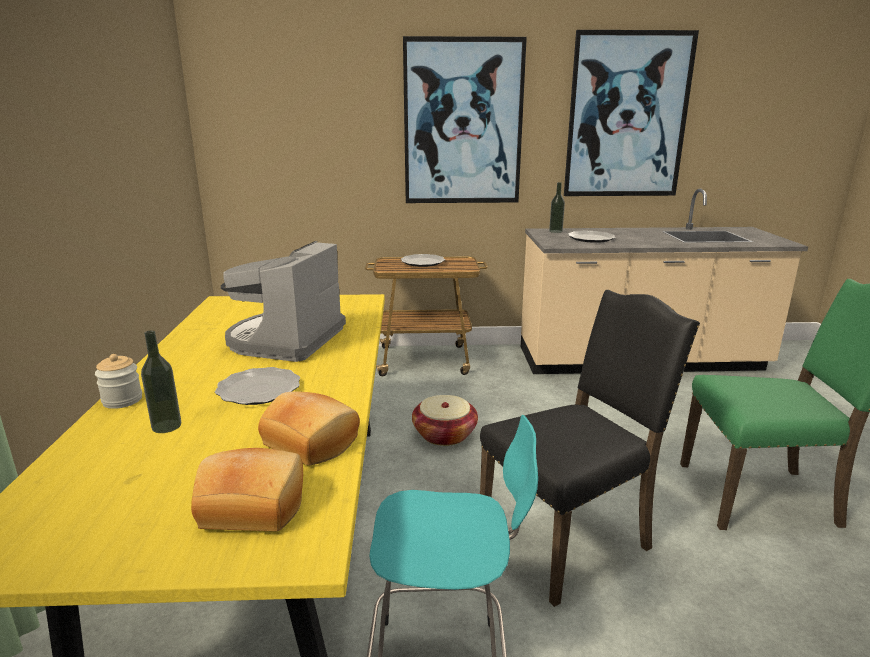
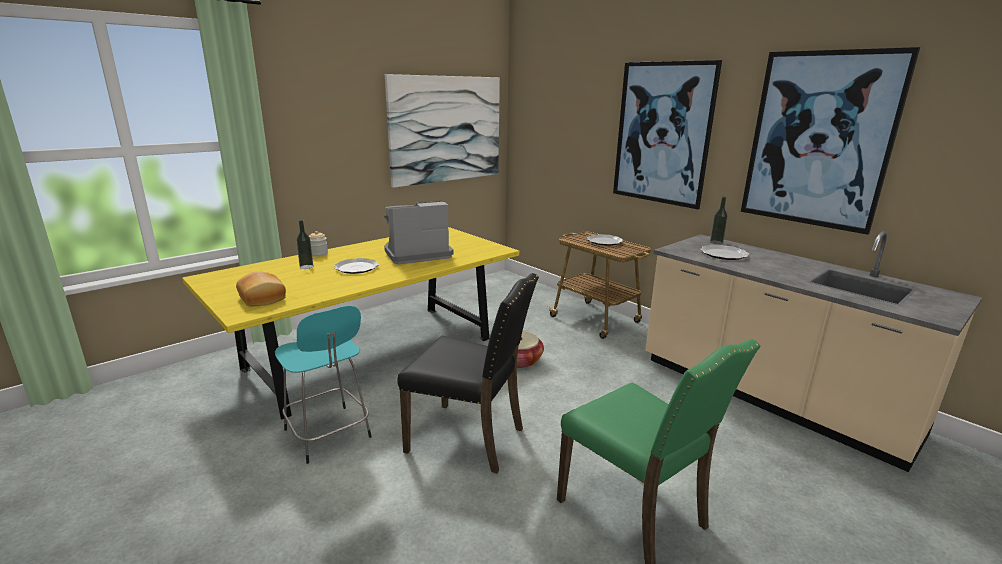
camera: 50 degrees right, 0 degrees up
bread [258,392,360,466] -> none
none -> picture [385,74,500,188]

